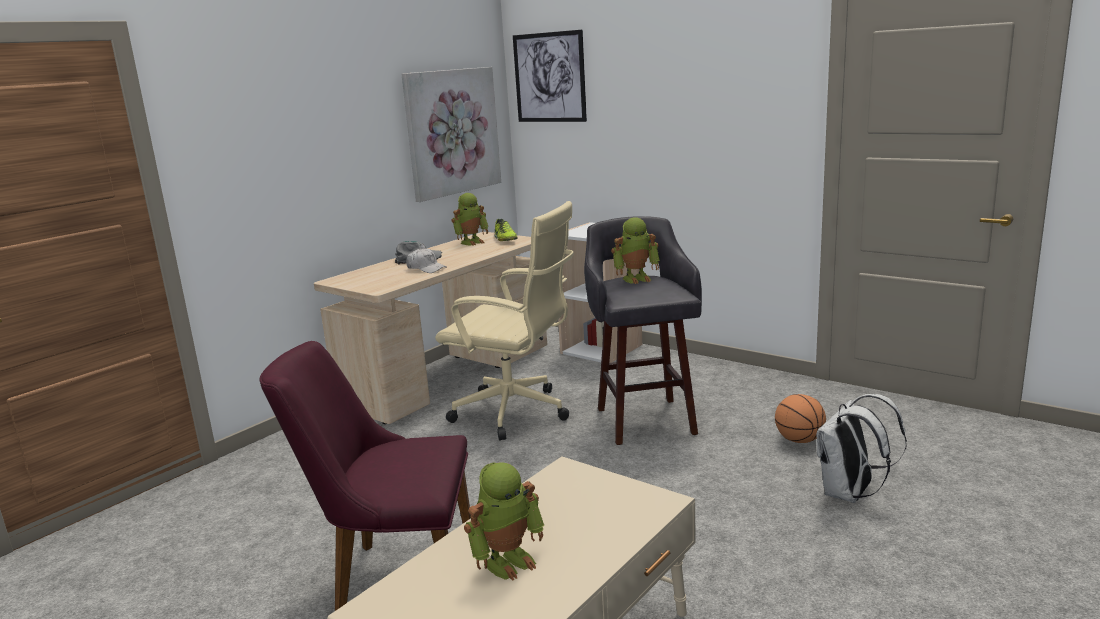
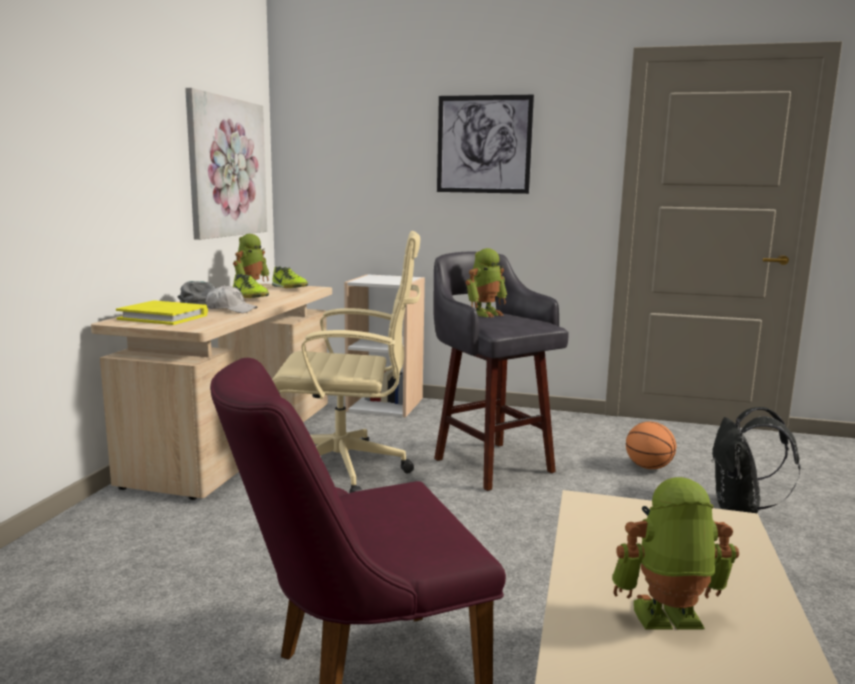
camera: 25 degrees left, 5 degrees down
toy robot [464,462,544,580] -> toy robot turned 120 degrees counterclockwise [612,477,739,630]
picture [513,30,587,122] -> picture moved to [437,95,534,194]
white backpack [816,394,907,503] -> black backpack [712,407,801,513]
none -> yellow book [116,301,208,325]
none -> shoe [233,274,269,298]

